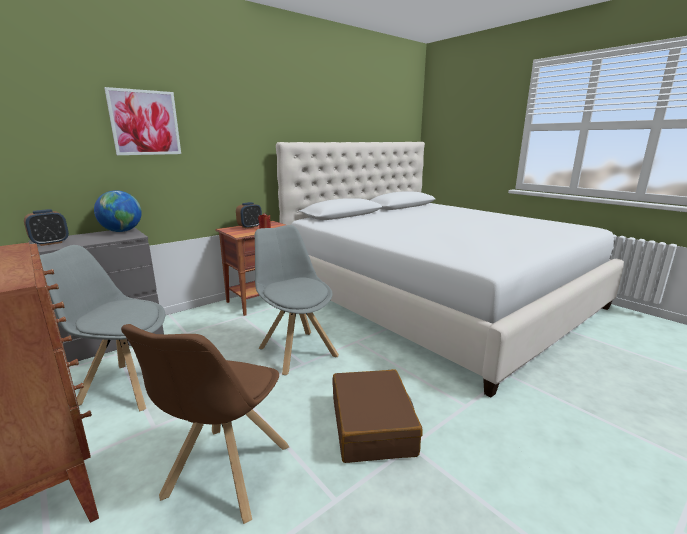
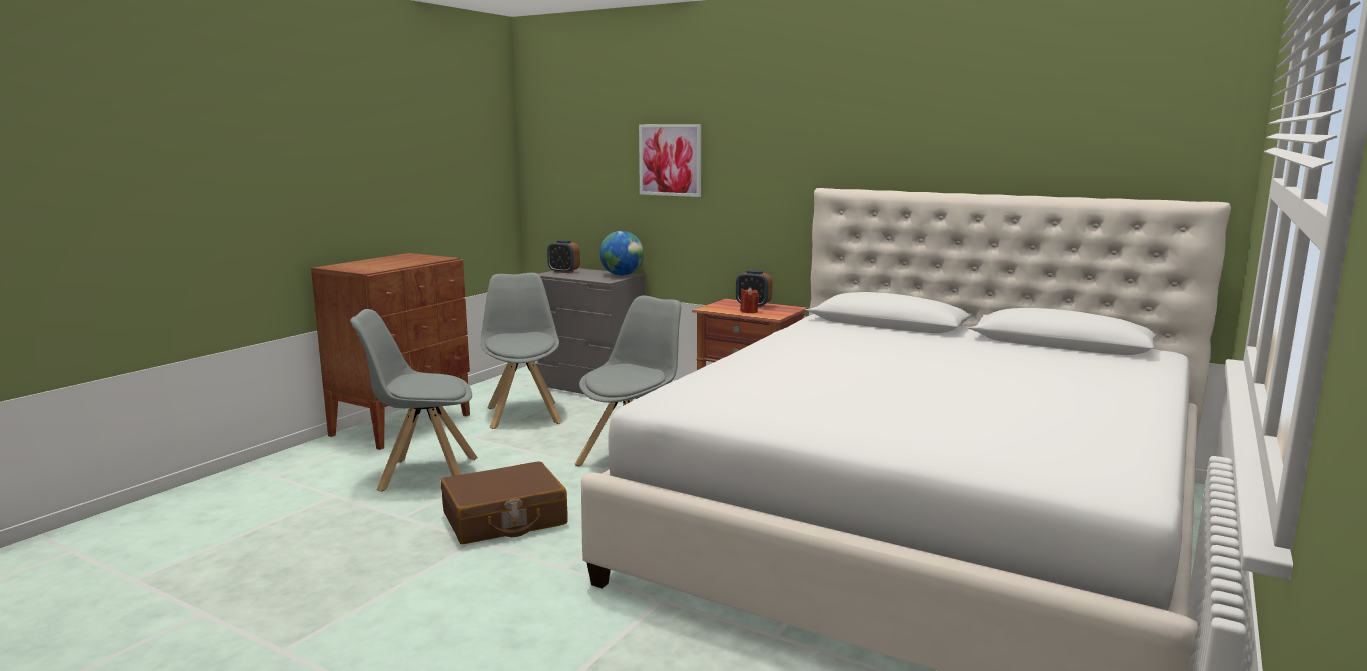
camera: 70 degrees right, 5 degrees down
brown chair [121,324,289,524] -> grey chair [350,309,478,492]

